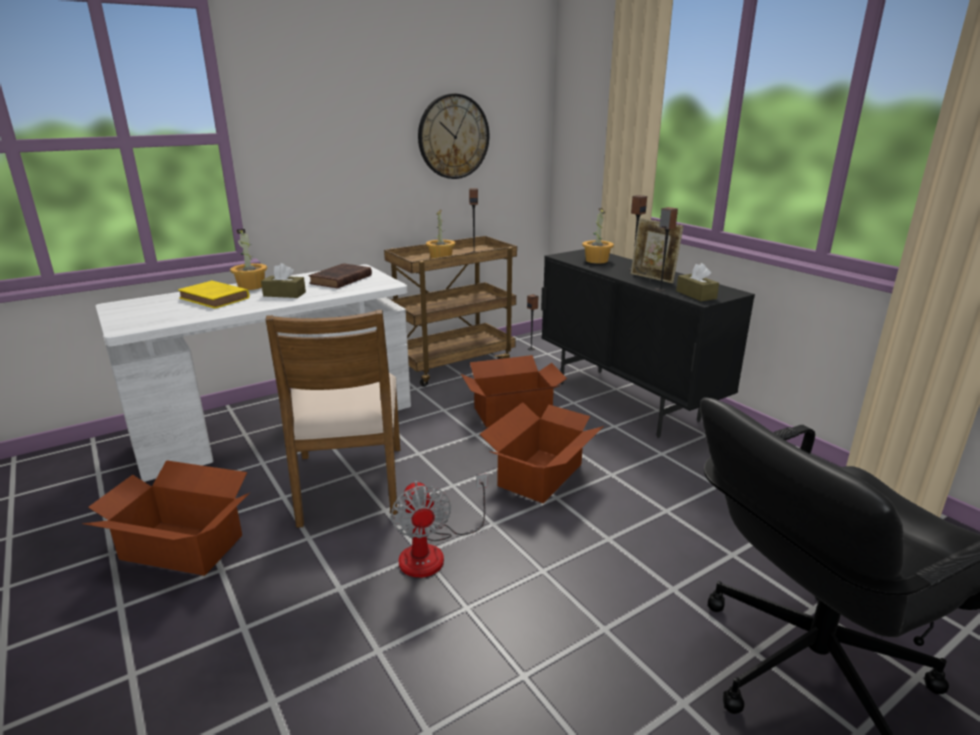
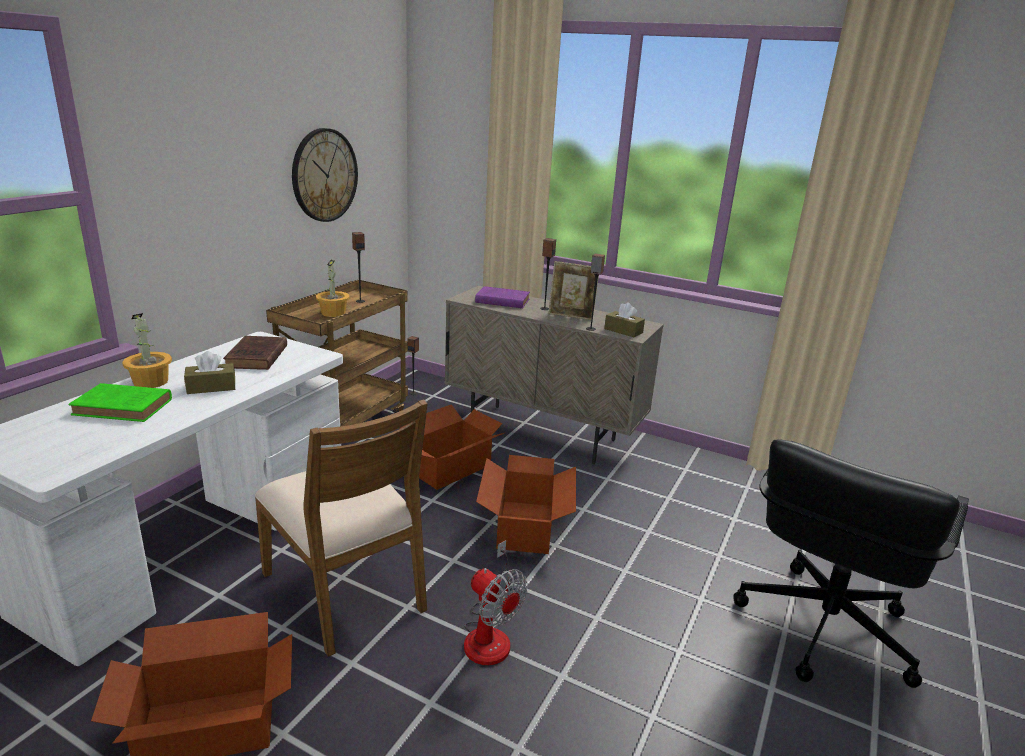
camera: 30 degrees left, 0 degrees up
yellow book [178,280,250,309] -> green book [69,383,172,422]
black cabinet [541,249,755,438] -> beige cabinet [444,286,664,464]
potted plant [582,208,614,264] -> purple book [475,286,530,308]

